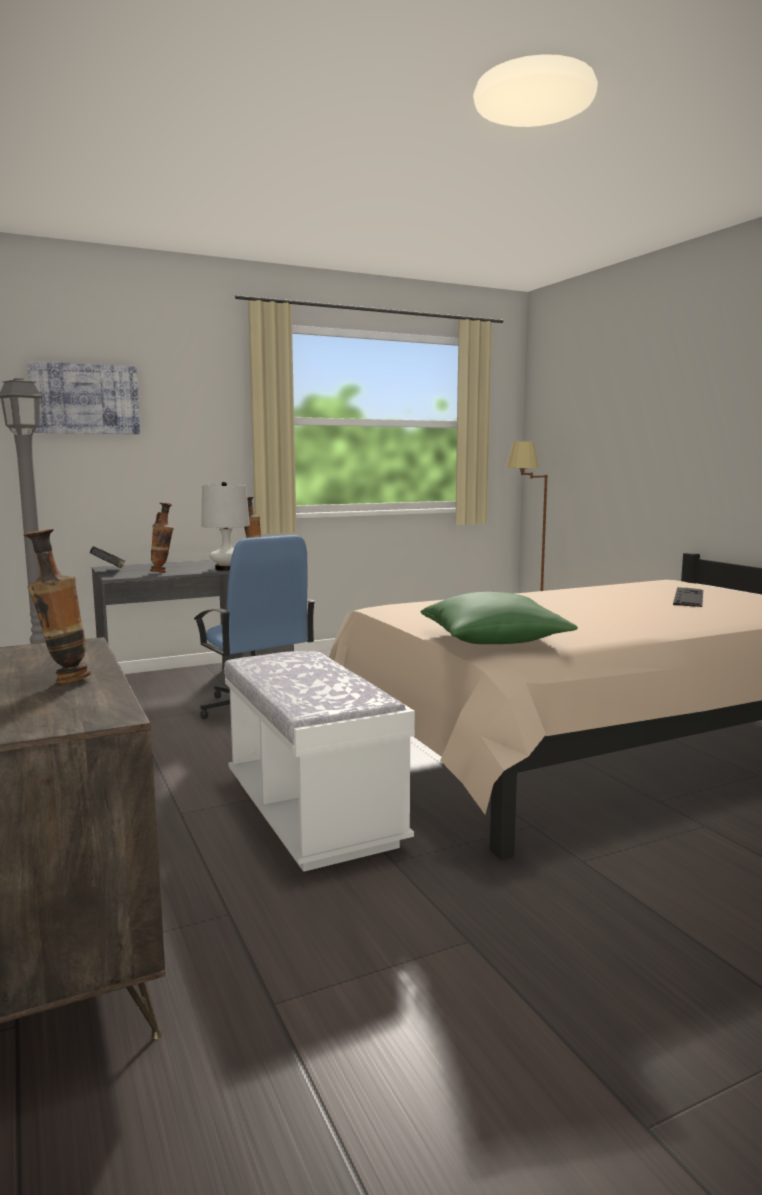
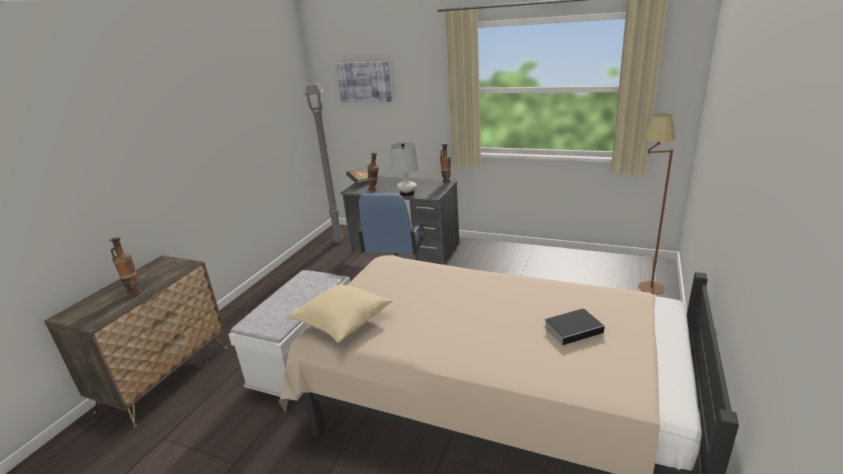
camera: 50 degrees right, 15 degrees up
green pillow [421,592,578,644] -> beige pillow [286,284,393,343]
keyboard [673,587,703,607] -> book [544,308,610,345]

